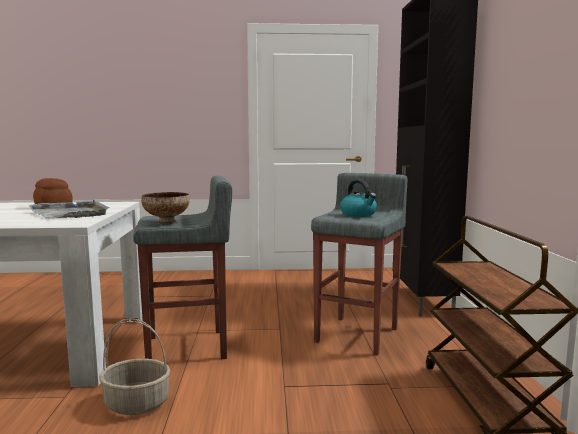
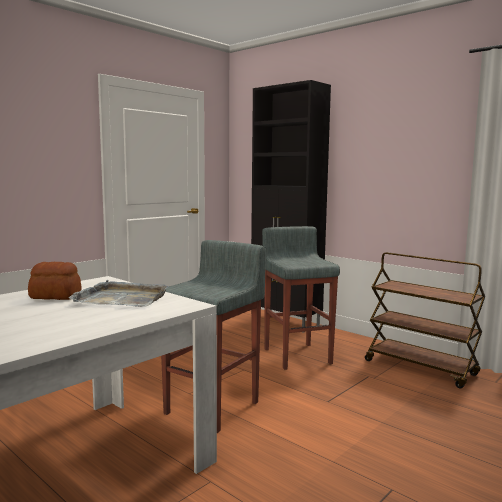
camera: 45 degrees left, 0 degrees up
basket [99,318,170,415] -> none
bowl [141,192,190,225] -> none
kettle [340,180,377,217] -> none

